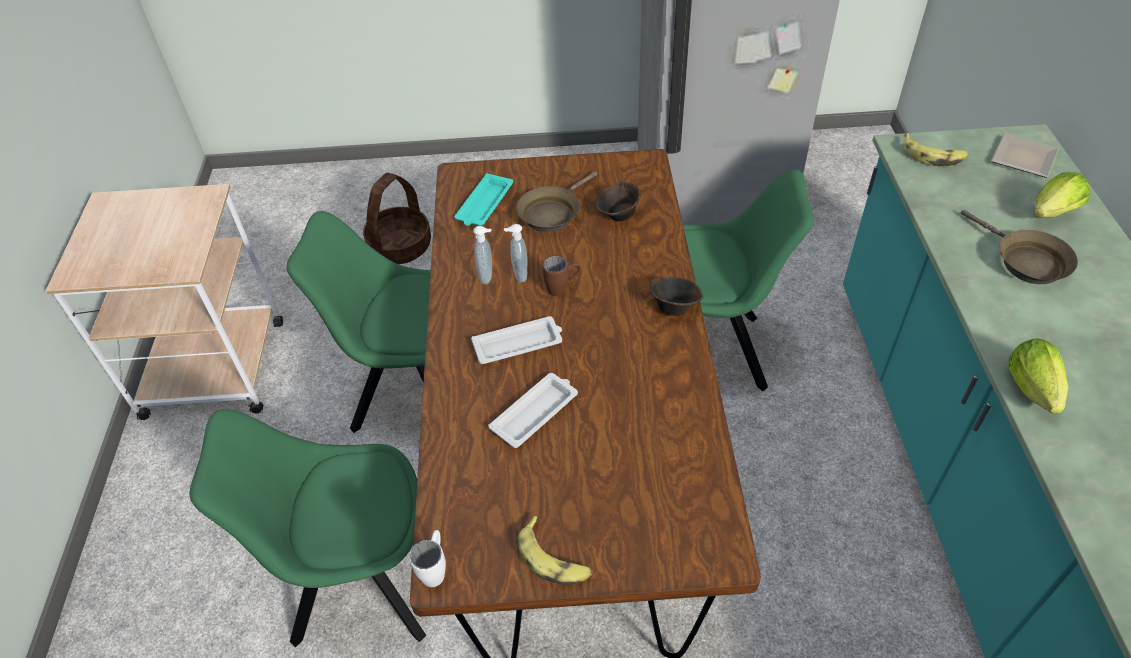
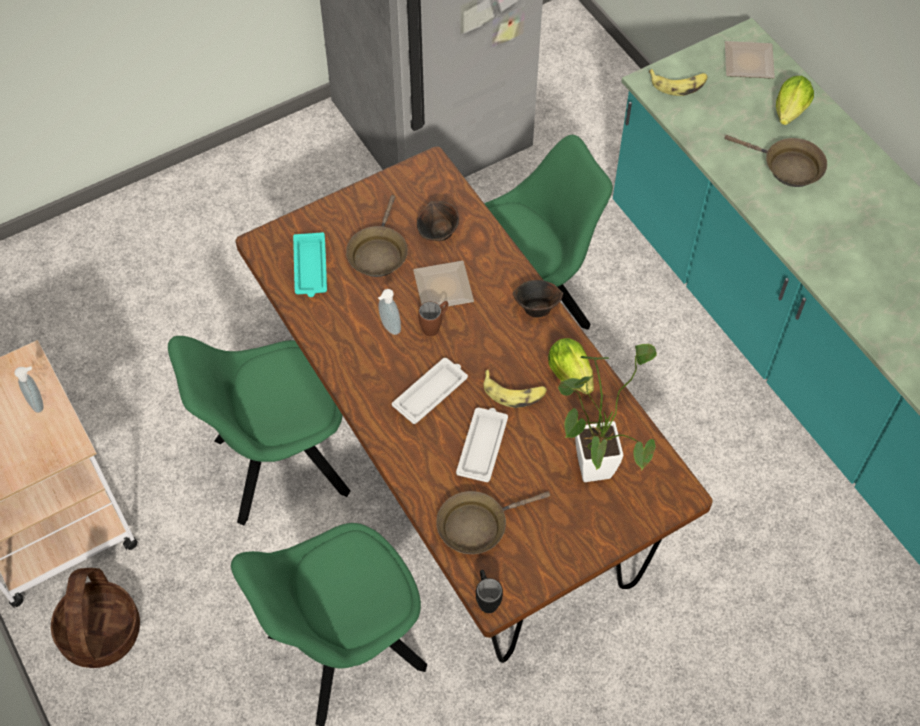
camera: 30 degrees left, 10 degrees up
basket [363,173,431,264] -> basket moved to [51,568,140,668]
white mug [409,530,446,587] -> black mug [476,570,503,613]
soap dispenser [473,226,492,284] -> soap dispenser moved to [14,366,44,413]
banana [518,516,593,585] -> banana moved to [484,369,547,408]
lettuce [1008,338,1069,413] -> lettuce moved to [548,338,594,395]
none -> plate [413,261,474,307]
none -> brown frying pan [436,491,550,554]
none -> potted plant [558,344,657,482]

